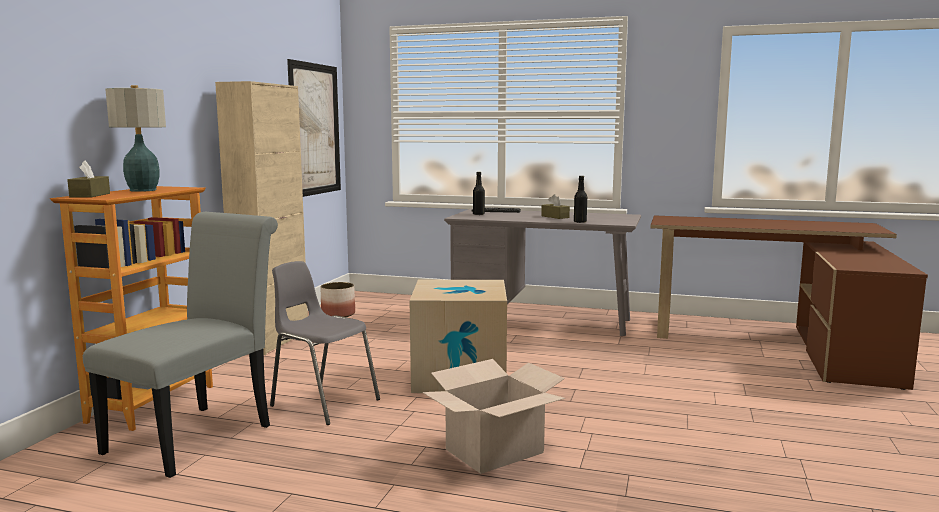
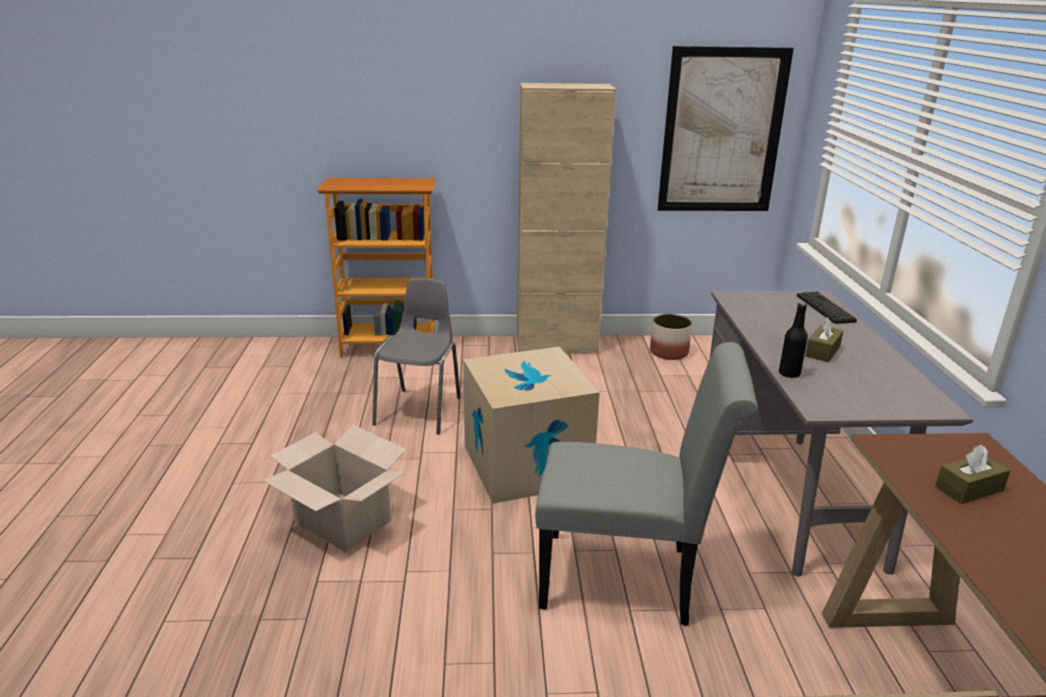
camera: 70 degrees right, 15 degrees up
brown tissue box [67,161,110,198] -> brown tissue box moved to [935,445,1011,504]
grey chair [83,212,278,478] -> grey chair moved to [535,342,758,626]
table lamp [105,85,166,192] -> none
black bottle [473,172,485,215] -> none

